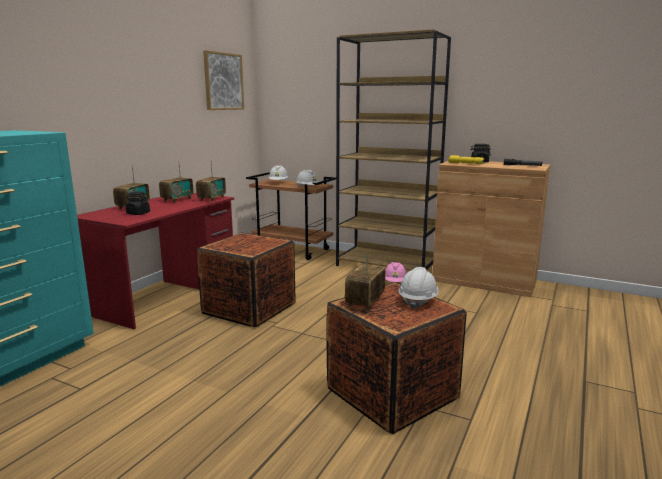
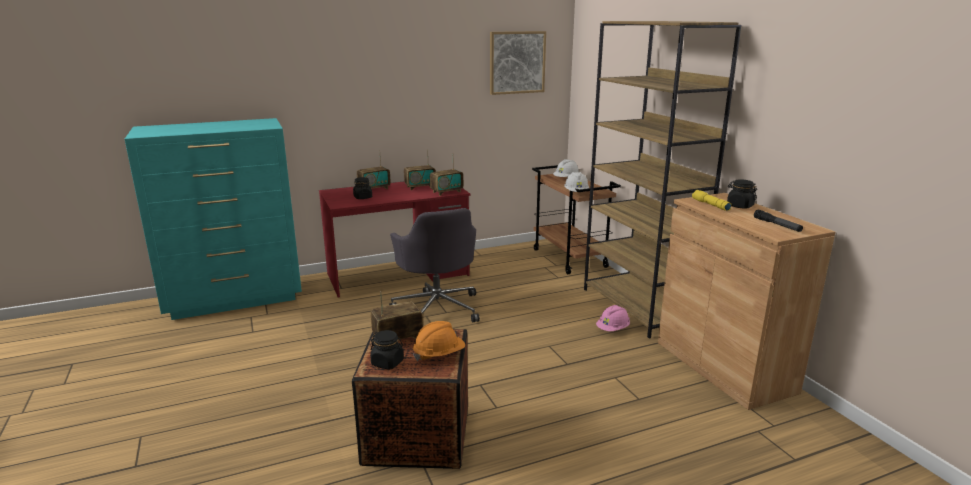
camera: 40 degrees right, 5 degrees up
crate [197,233,296,327] -> grey office chair [389,208,480,322]
white hard hat [399,267,439,309] -> orange hard hat [413,321,465,361]
none -> black jar [370,330,404,370]

